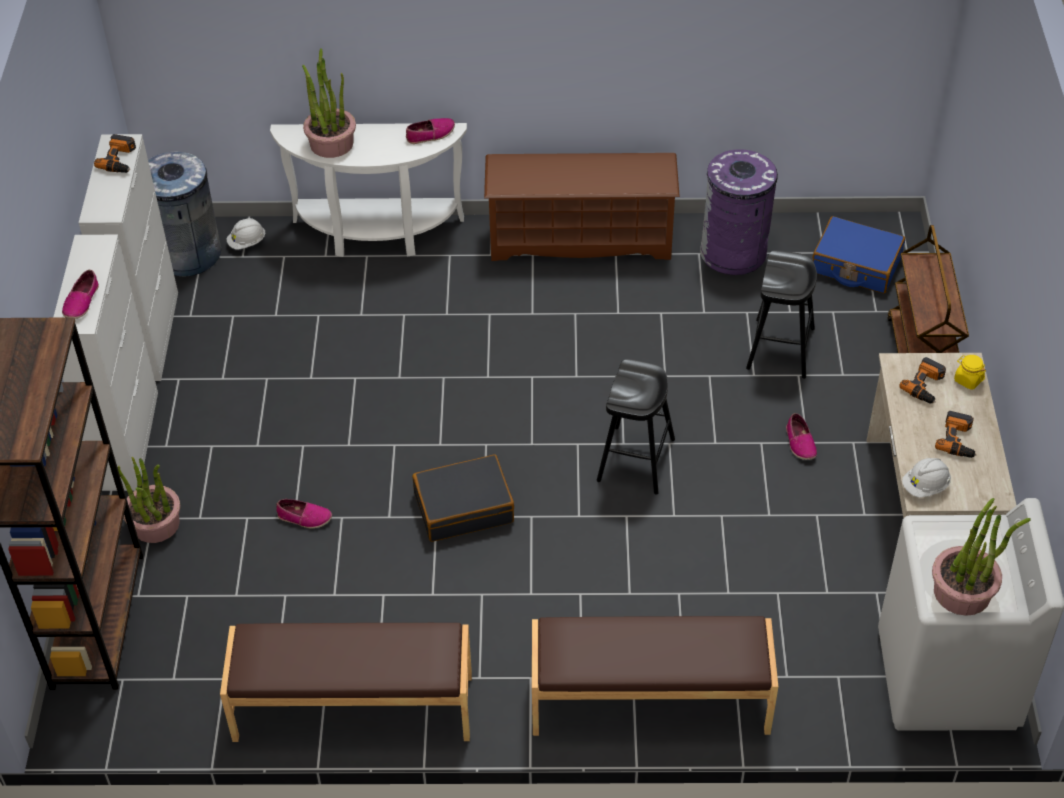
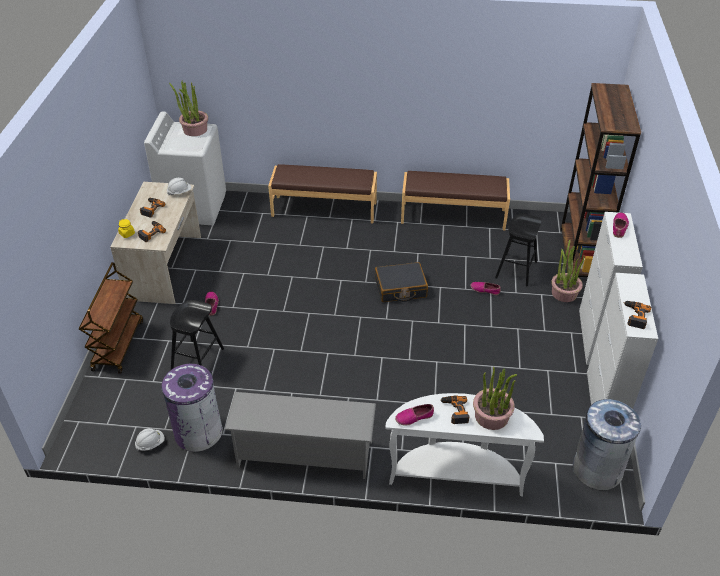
camera: 175 degrees left, 5 degrees down
white hard hat [227,218,265,250] -> white hard hat moved to [135,428,165,451]
brown shoe rack [484,153,680,261] -> grey shoe rack [225,392,376,479]
black stool [597,359,675,495] -> black stool moved to [495,214,542,286]
blue suitcase [812,216,905,294] -> none
none -> power drill [440,395,469,424]

